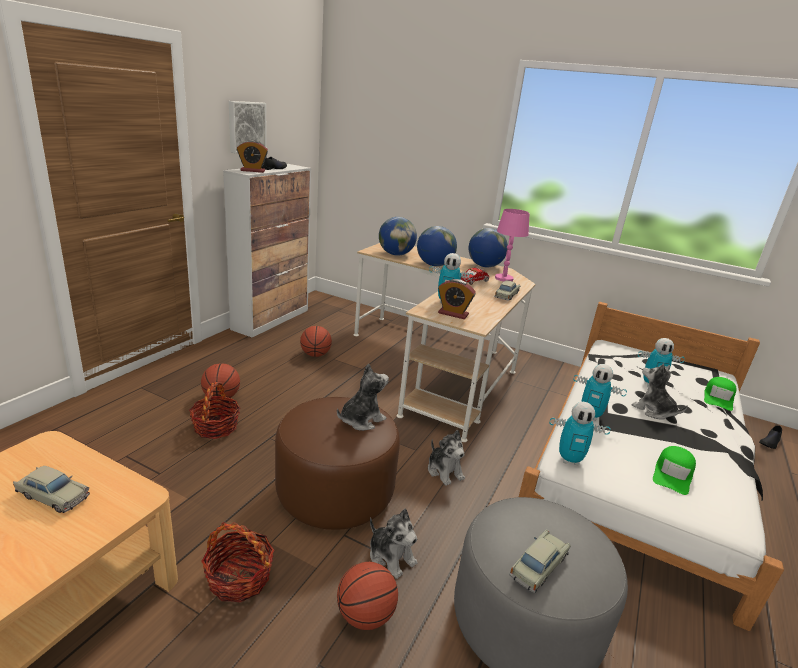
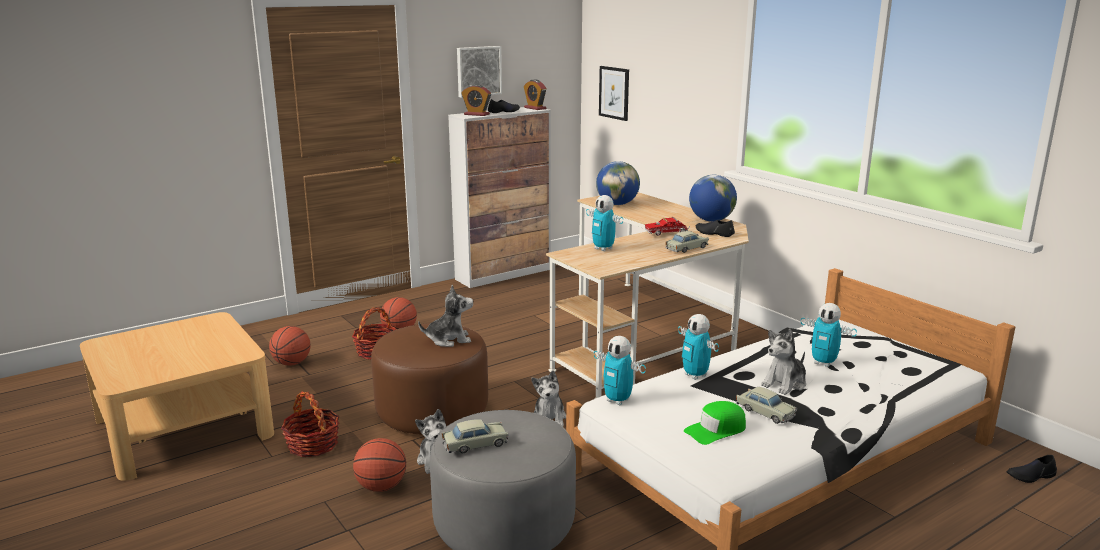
camera: 30 degrees right, 5 degrees down
beige toy car [13,466,90,513] -> beige toy car moved to [736,387,797,424]
basketball [300,326,332,357] -> basketball moved to [269,326,310,366]
globe [417,226,457,266] -> none
alarm clock [438,279,476,319] -> alarm clock moved to [524,79,547,110]
pink table lamp [495,209,530,281] -> black shoe [696,220,735,237]
plush toy [632,364,688,420] -> plush toy turned 120 degrees counterclockwise [761,329,806,395]
green cap [704,377,736,411] -> none
none -> picture [599,66,629,121]

